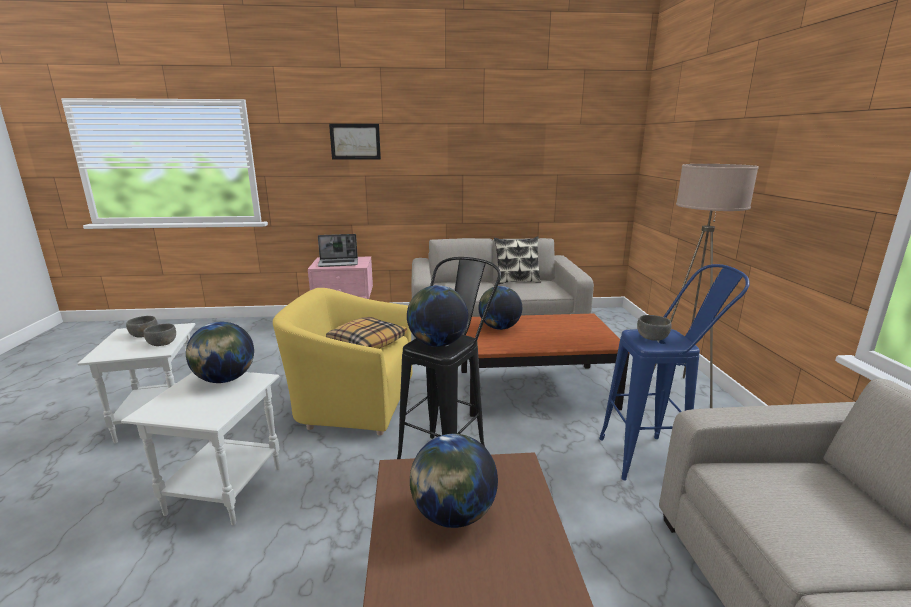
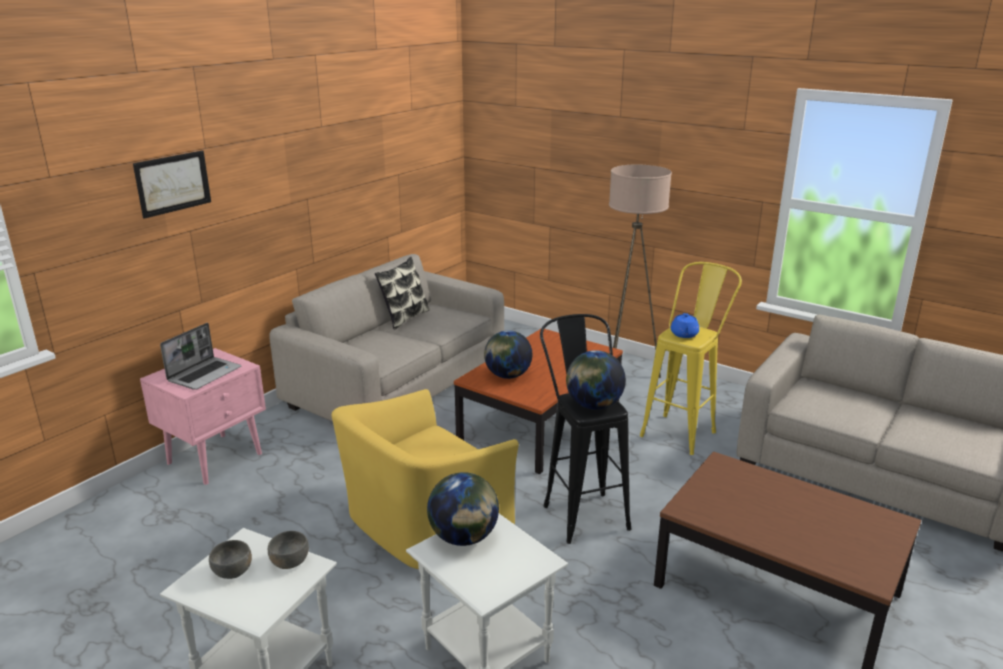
camera: 50 degrees left, 5 degrees up
pillow [326,317,407,349] -> none
globe [410,434,498,528] -> none
blue stool [599,264,750,480] -> yellow stool [640,262,742,455]
grey bowl [637,315,671,341] -> blue teapot [671,313,699,338]

